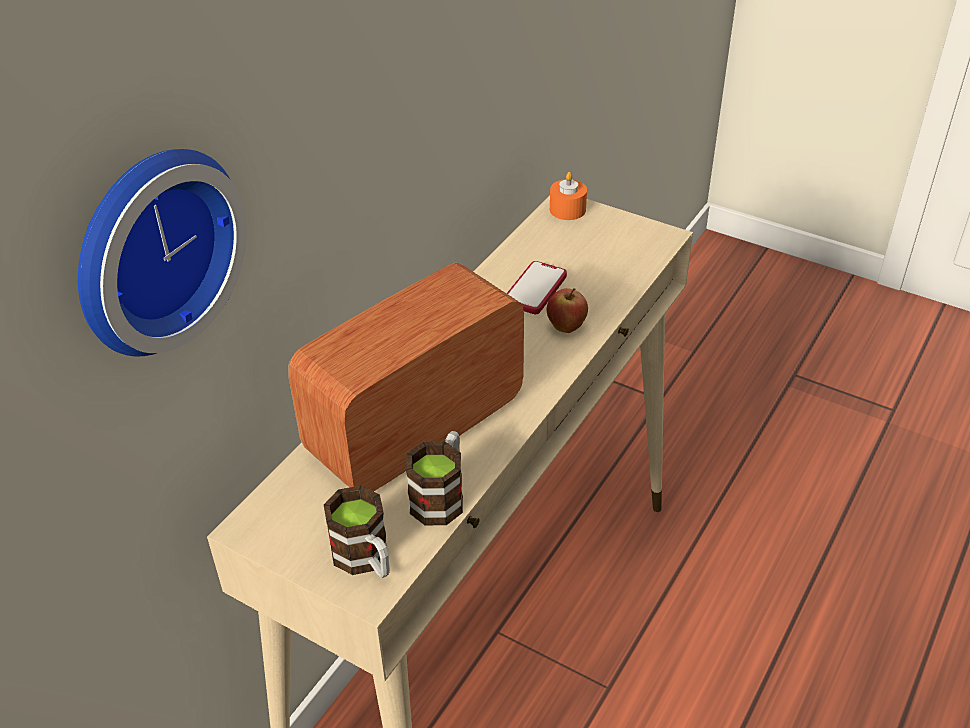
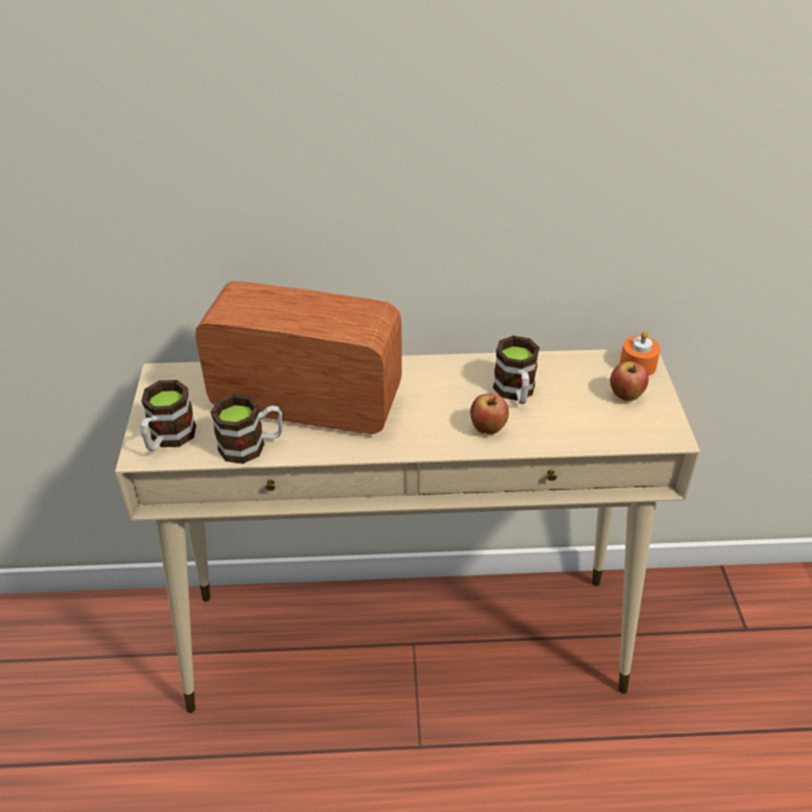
camera: 55 degrees right, 0 degrees up
wall clock [78,149,247,357] -> none
phone [506,261,567,314] -> mug [493,336,540,404]
none -> apple [610,361,649,401]

